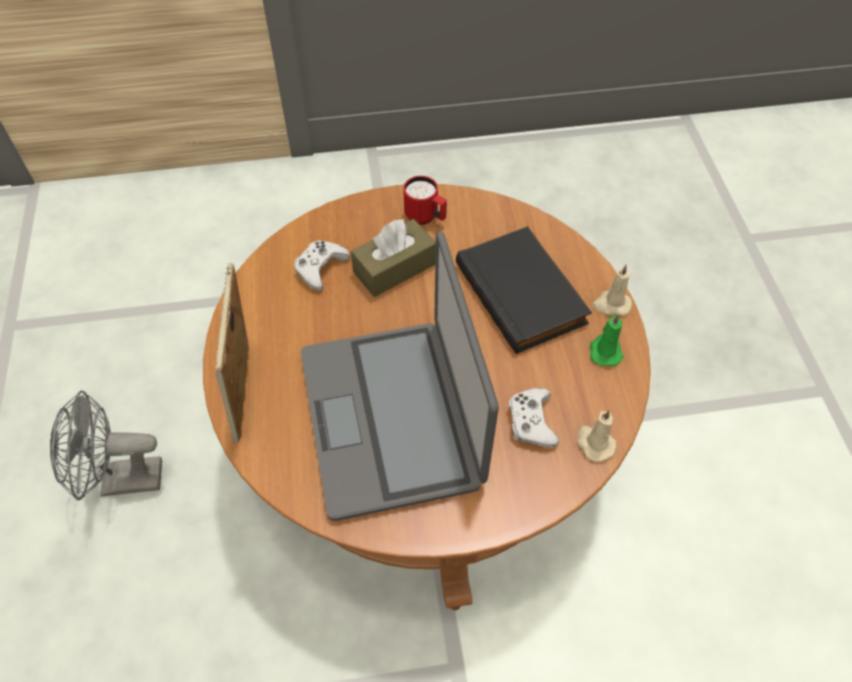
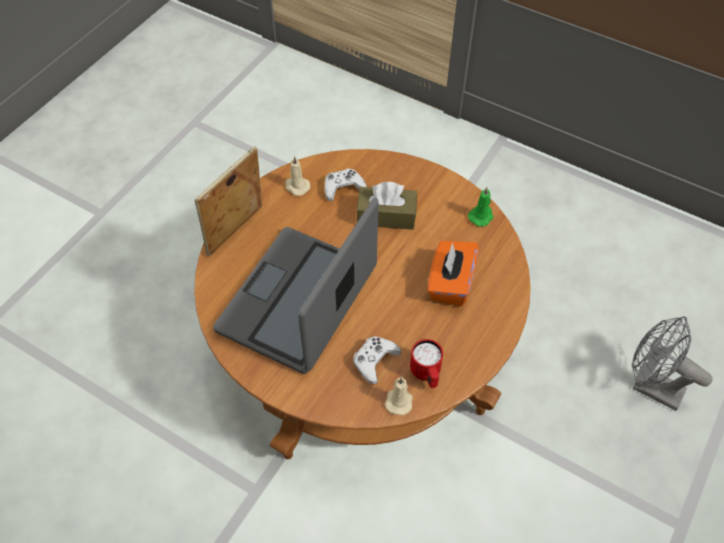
camera: 40 degrees right, 0 degrees up
grey fan [50,391,162,500] -> grey fan moved to [632,316,713,411]
red mug [403,176,447,225] -> red mug moved to [410,339,443,388]
black book [456,226,592,354] -> orange tissue box [428,241,479,306]
green candle [590,314,624,366] -> green candle moved to [468,187,494,227]
beige candle [592,265,632,316] -> beige candle moved to [285,156,310,196]

